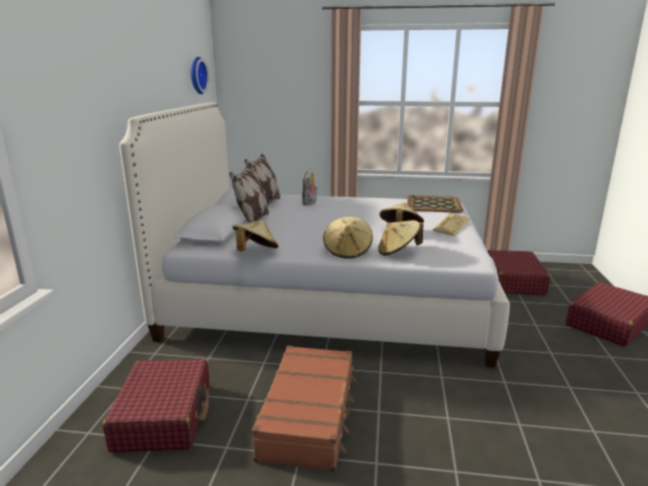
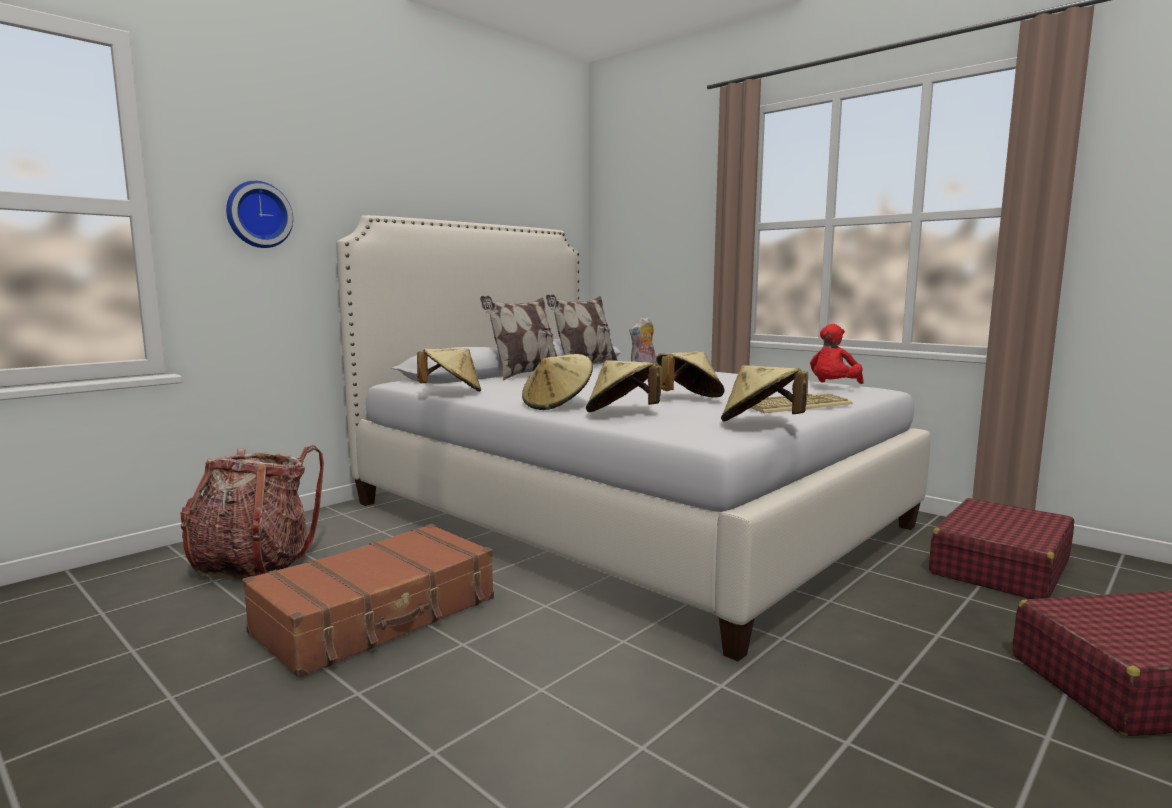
camera: 35 degrees right, 10 degrees down
red suitcase [103,358,209,453] -> backpack [181,445,324,580]
wall clock [191,57,209,94] -> wall clock moved to [226,181,293,248]
tray [407,195,463,213] -> red plush toy [810,324,863,384]
none -> beige hat [721,365,808,422]

